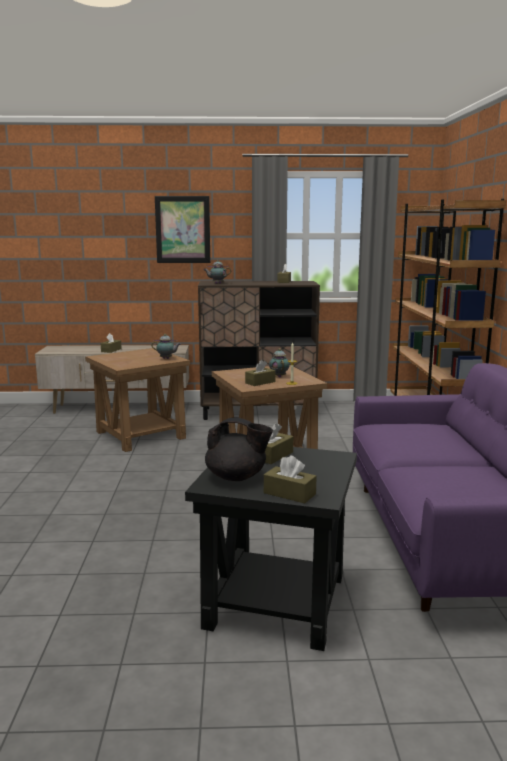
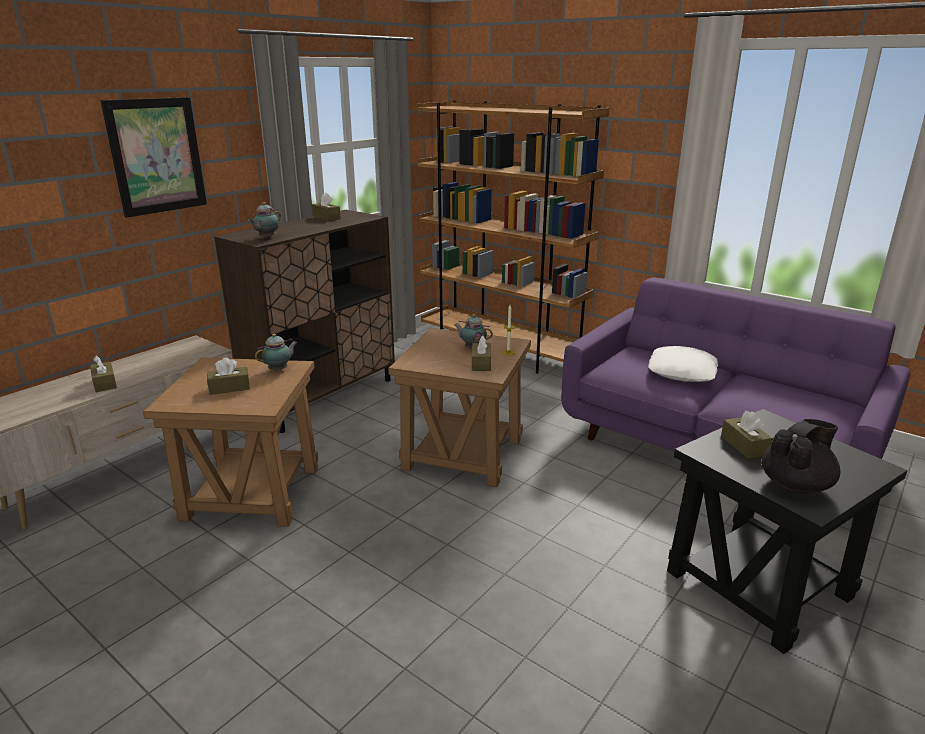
camera: 50 degrees left, 10 degrees up
brown tissue box [264,455,317,504] -> brown tissue box moved to [207,357,250,395]
none -> white pillow [648,346,718,382]

